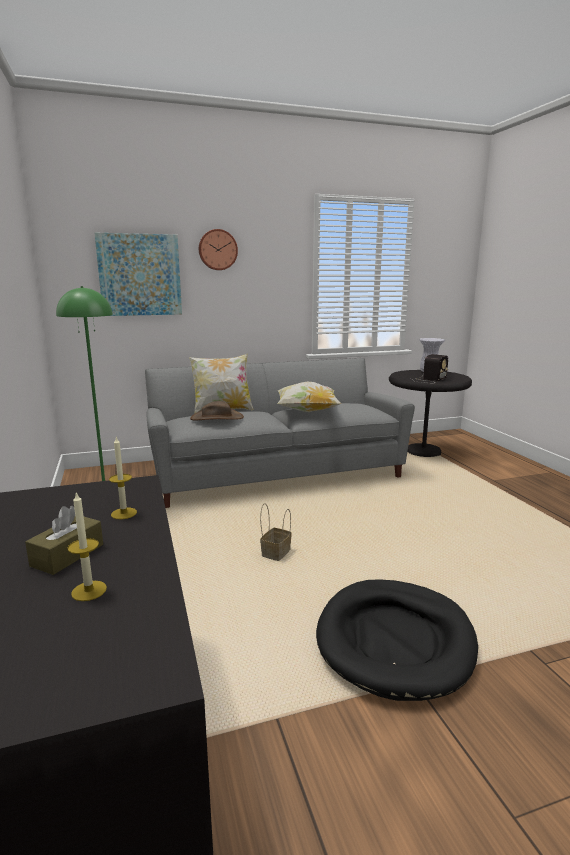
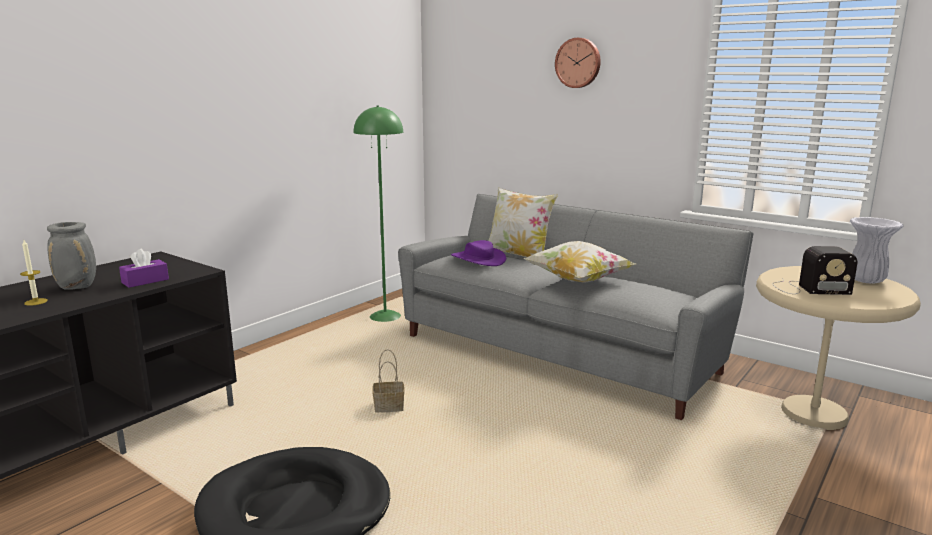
camera: 55 degrees right, 0 degrees up
brown tissue box [25,506,103,575] -> grey vase [47,222,96,290]
picture [95,233,182,316] -> none
candle [109,437,137,519] -> purple tissue box [119,249,169,288]
brown hat [190,401,244,420] -> purple hat [451,240,506,266]
black side table [389,370,472,457] -> beige side table [756,266,921,430]

